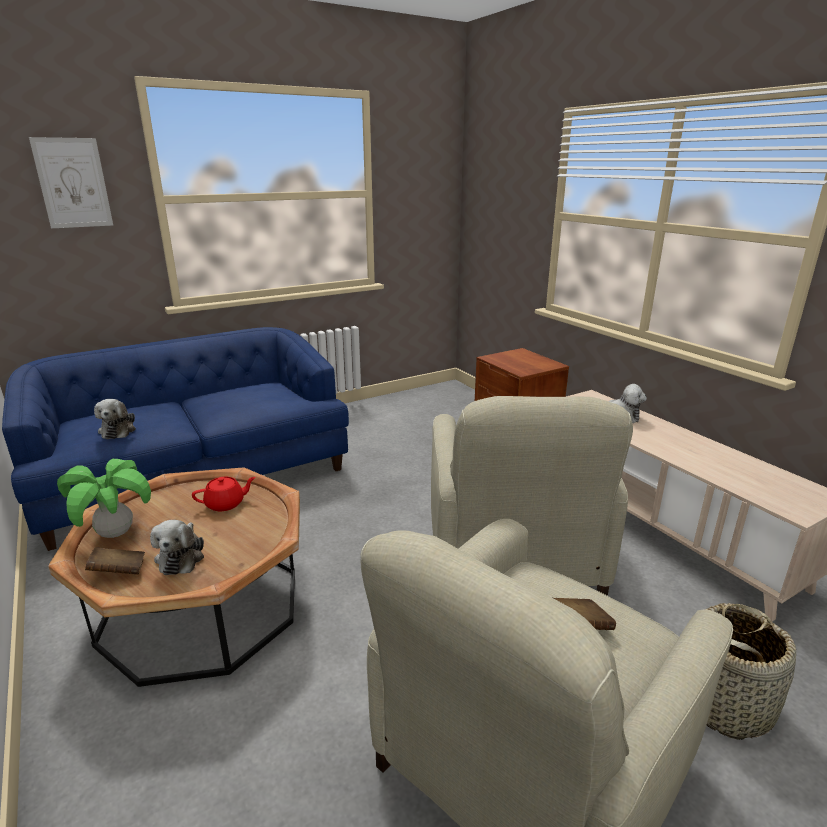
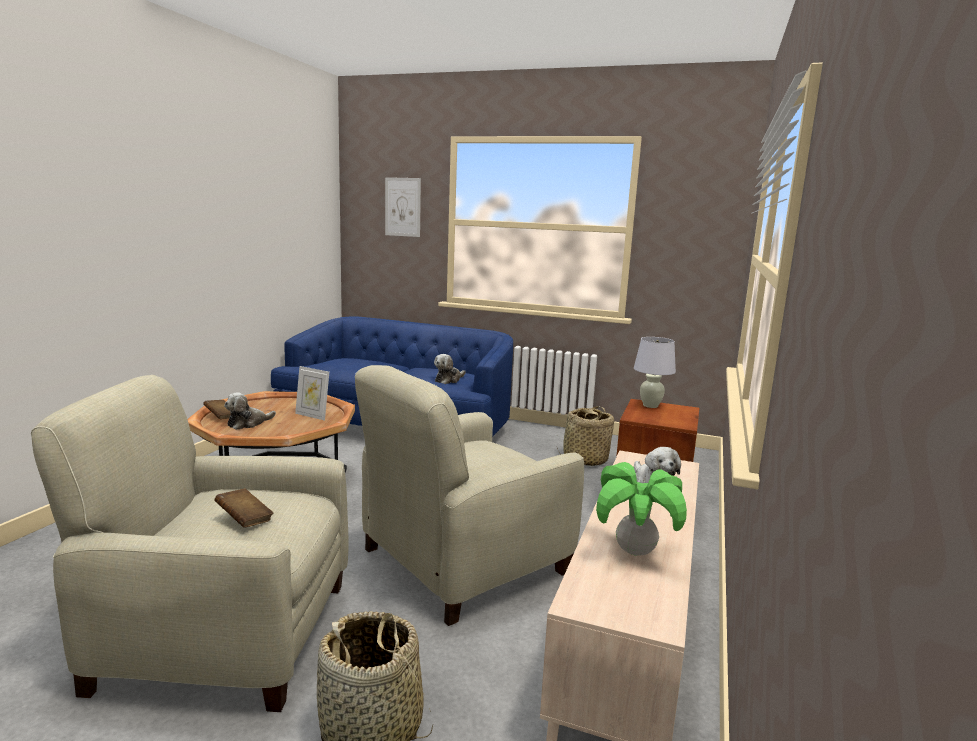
camera: 50 degrees right, 10 degrees down
potted plant [57,459,151,538] -> potted plant moved to [596,462,687,556]
plush toy [94,399,136,439] -> plush toy moved to [434,354,466,384]
red teapot [192,477,256,511] -> picture frame [295,366,329,421]
none -> basket [557,406,614,466]
none -> white table lamp [634,337,676,408]

